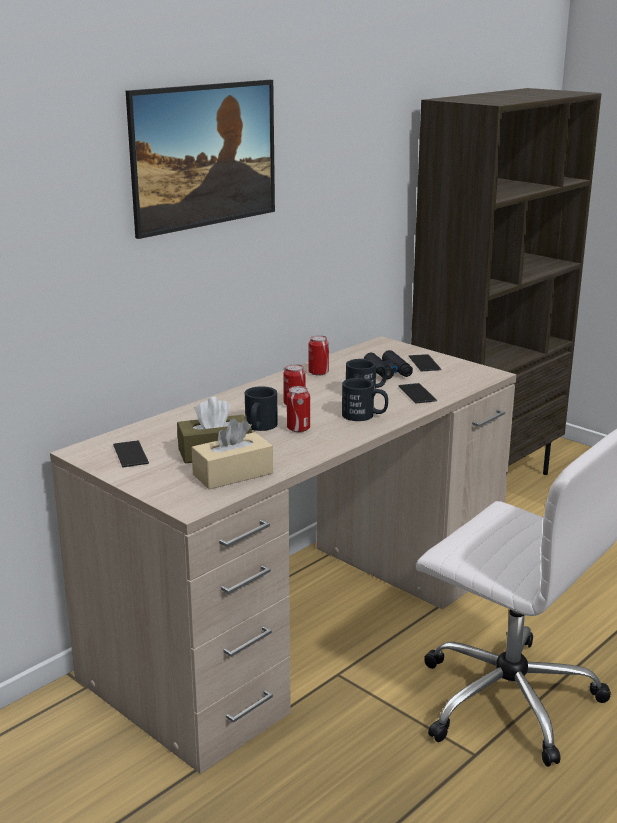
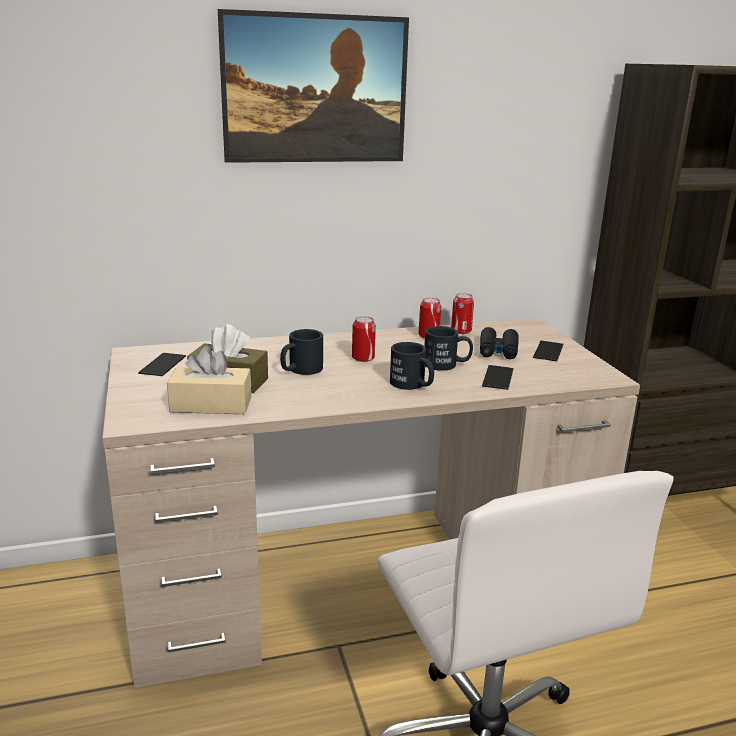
camera: 30 degrees right, 0 degrees up
can [287,386,310,432] -> can moved to [451,293,474,334]

